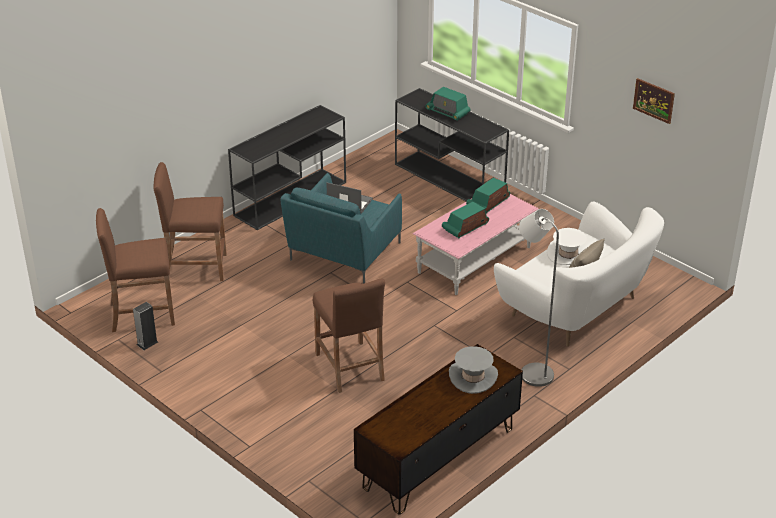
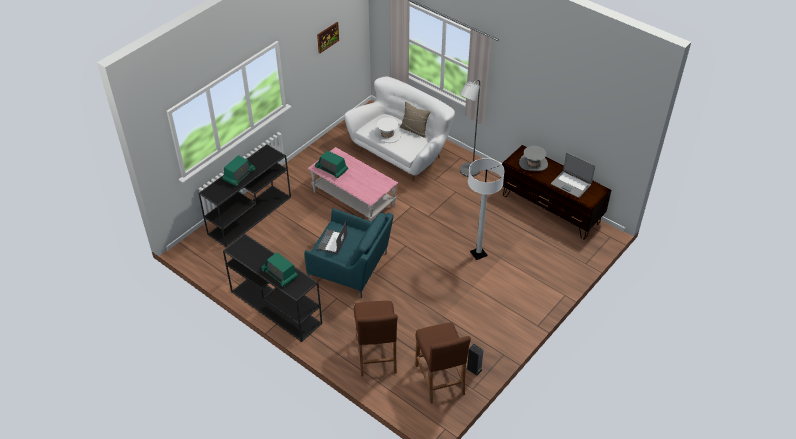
camera: 95 degrees left, 10 degrees up
brown stool [313,279,385,393] -> white floor lamp [468,158,505,260]
radio [442,202,489,238] -> radio moved to [261,252,298,287]
none -> laptop [551,153,595,198]

